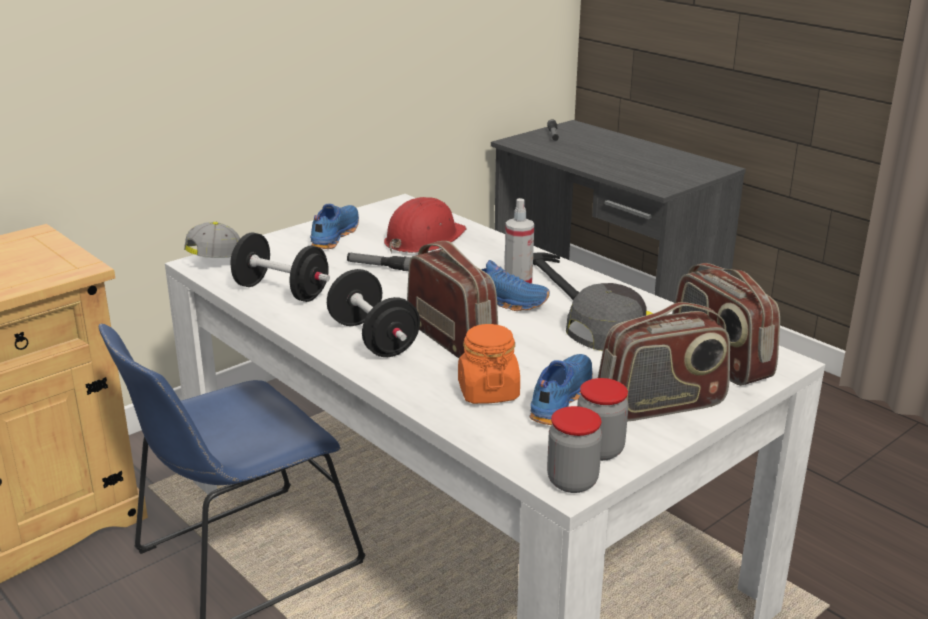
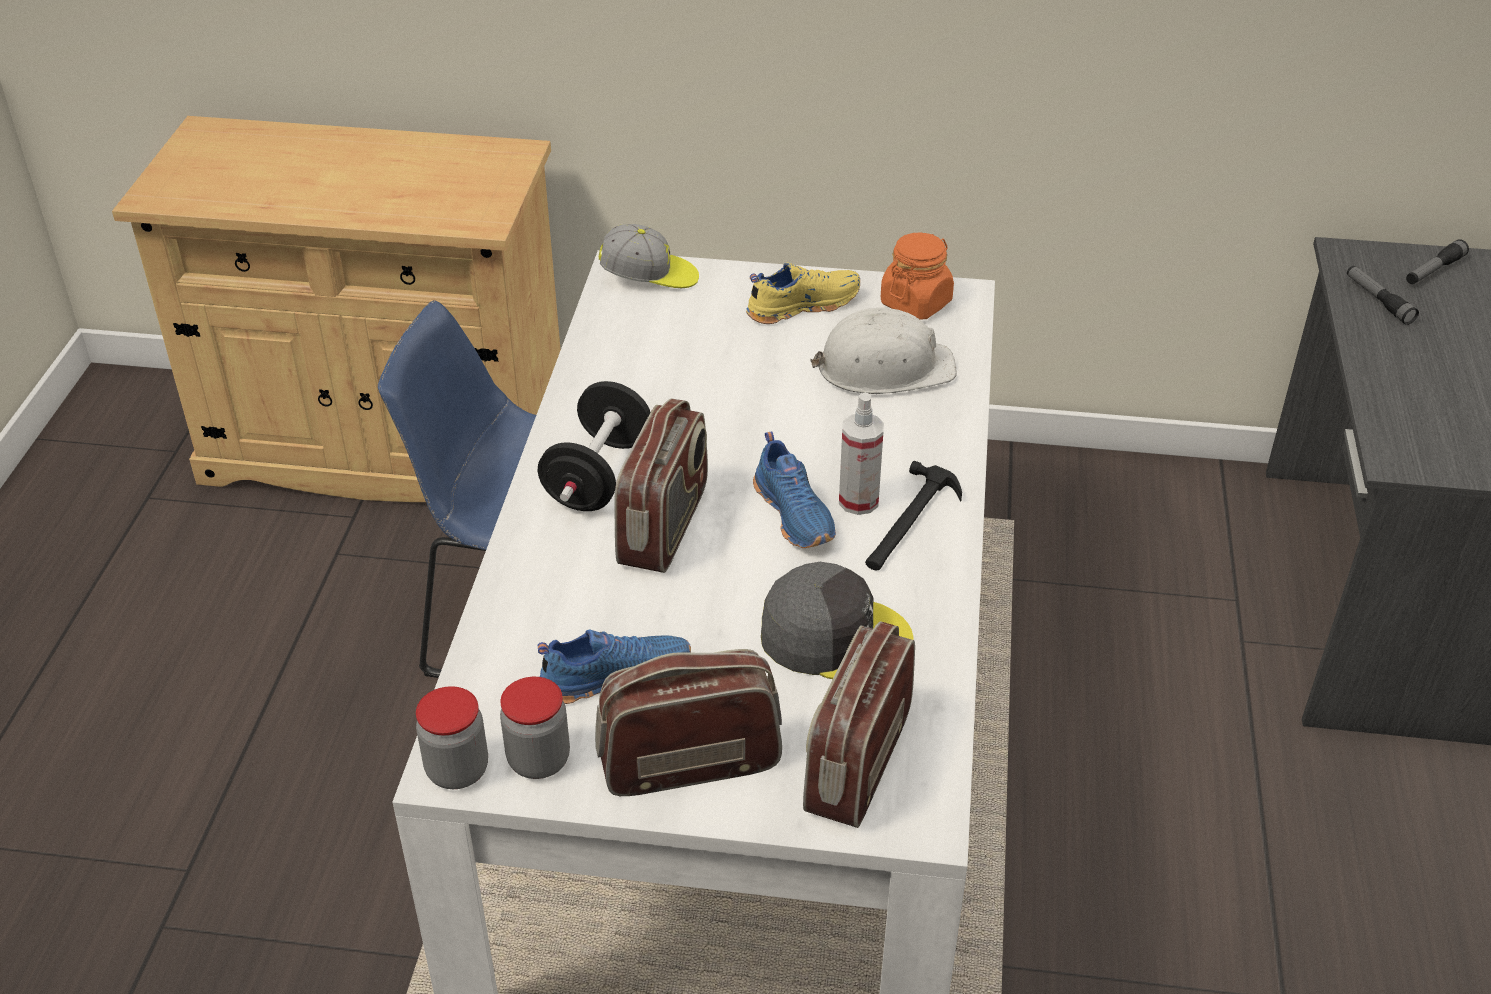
camera: 50 degrees right, 15 degrees up
black dumbbell [230,233,330,302] -> none
blue shoe [310,204,359,249] -> yellow shoe [746,262,860,324]
flashlight [347,253,411,271] -> flashlight moved to [1347,266,1419,325]
red hard hat [384,197,467,253] -> white hard hat [811,308,957,394]
orange jar [458,324,520,404] -> orange jar moved to [881,233,954,320]
radio [598,302,730,421] -> radio turned 135 degrees clockwise [595,649,782,796]

